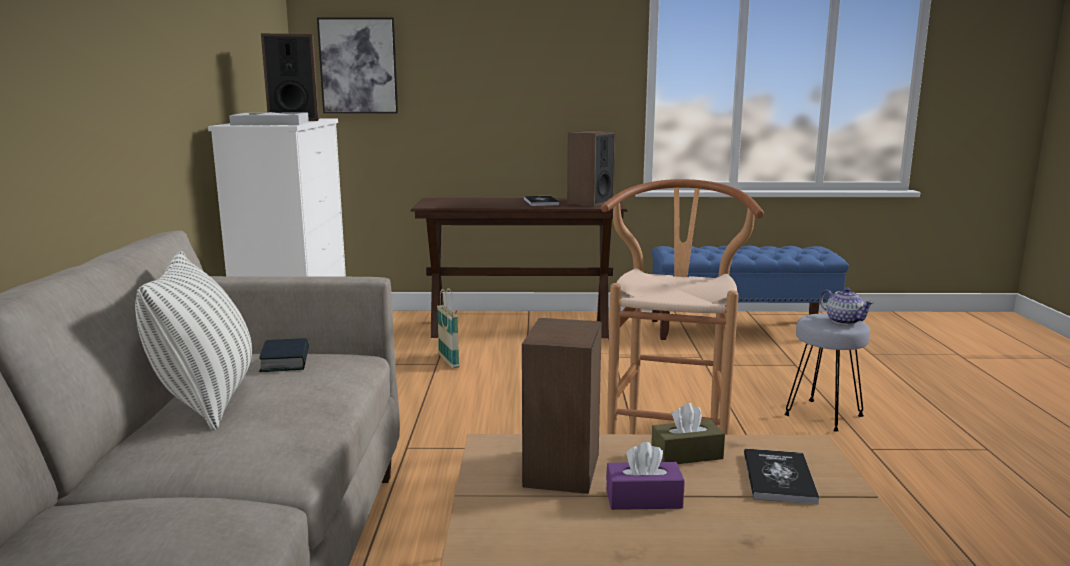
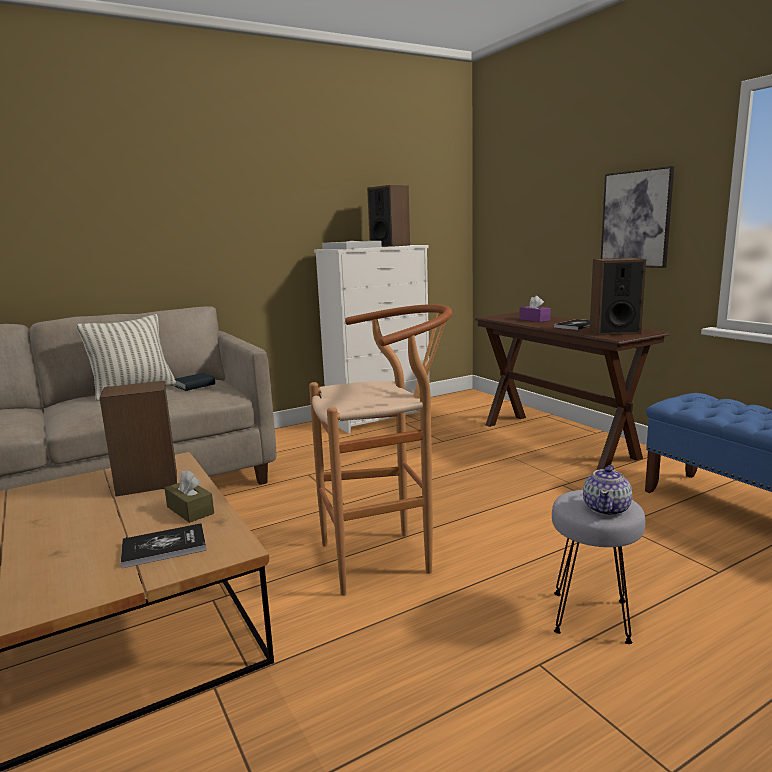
camera: 60 degrees right, 0 degrees up
picture [317,18,398,113] -> picture moved to [601,166,674,268]
basket [437,288,459,368] -> none
purple tissue box [606,442,685,510] -> purple tissue box moved to [519,296,551,322]

